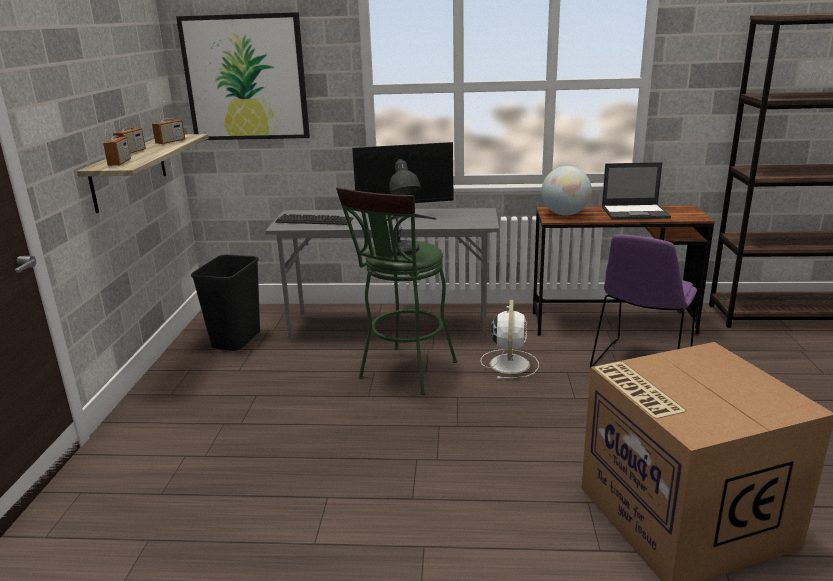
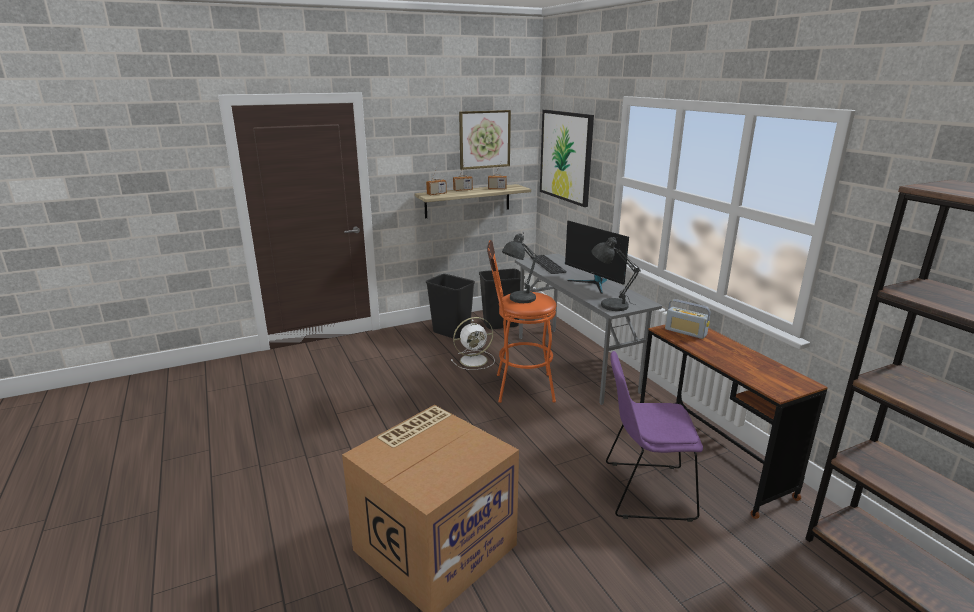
camera: 60 degrees right, 0 degrees up
green stool [336,187,457,395] -> orange stool [487,240,556,403]
white fan [480,300,539,379] -> white fan moved to [451,317,495,370]
globe [542,166,592,215] -> radio [665,299,710,339]
laptop [602,162,671,220] -> none
none -> black trash can [426,274,475,339]
none -> picture [459,110,511,170]
none -> grey table lamp [591,237,641,311]

